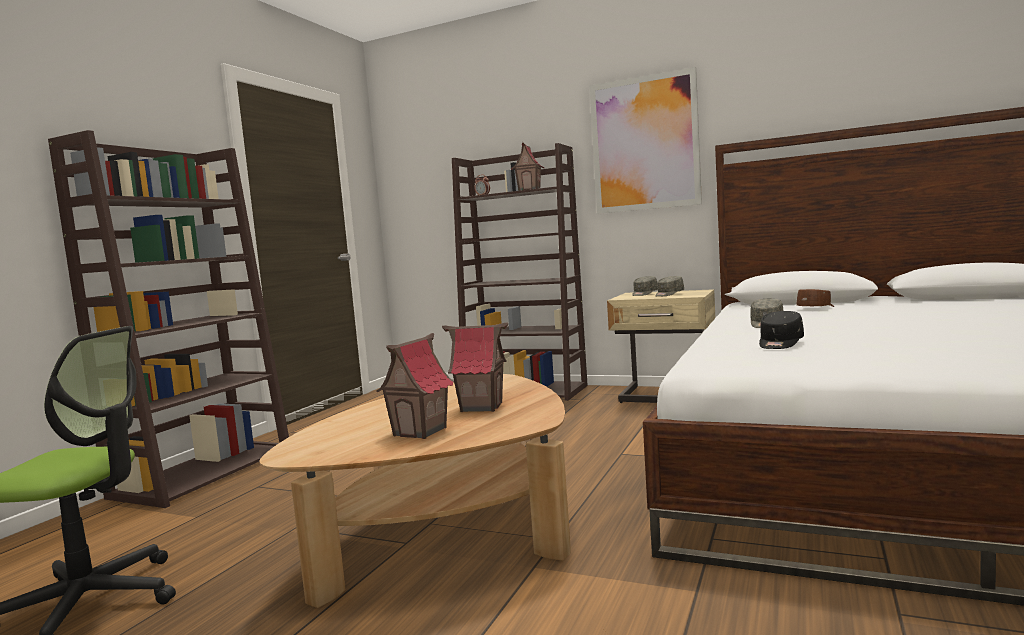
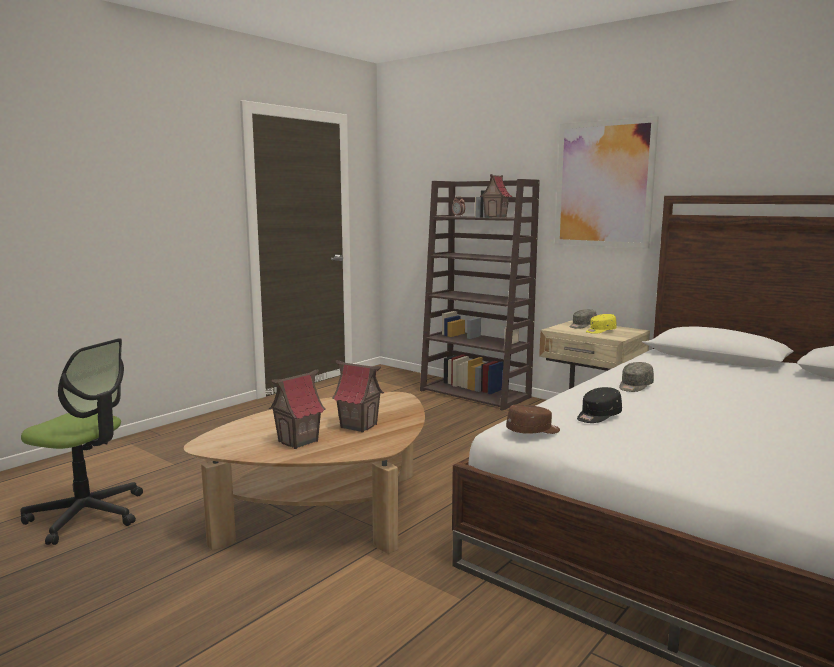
camera: 15 degrees right, 5 degrees up
brown bookcase [48,130,289,508] -> none
grey cap [655,276,684,296] -> yellow cap [586,314,617,334]
brown cap [797,289,834,307] -> brown cap moved to [506,404,560,434]

